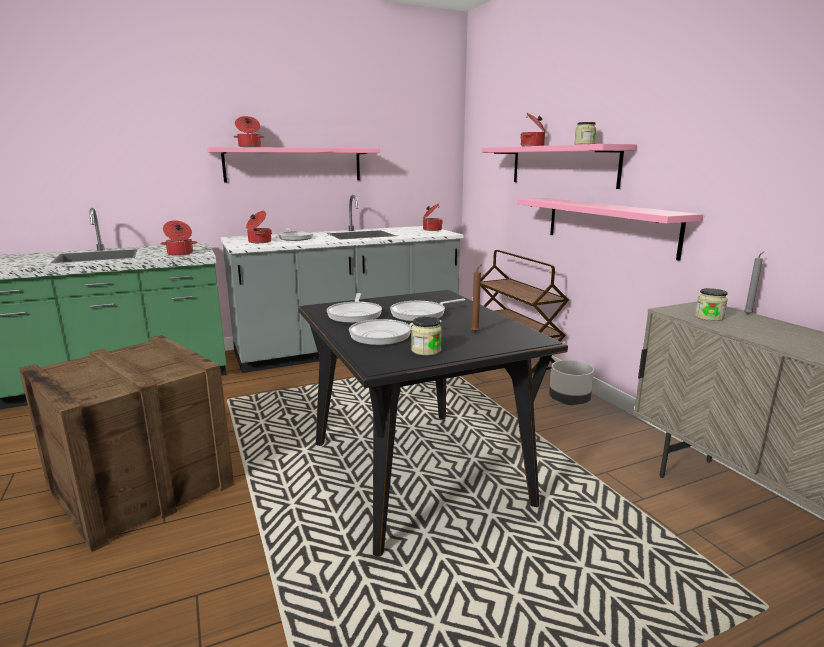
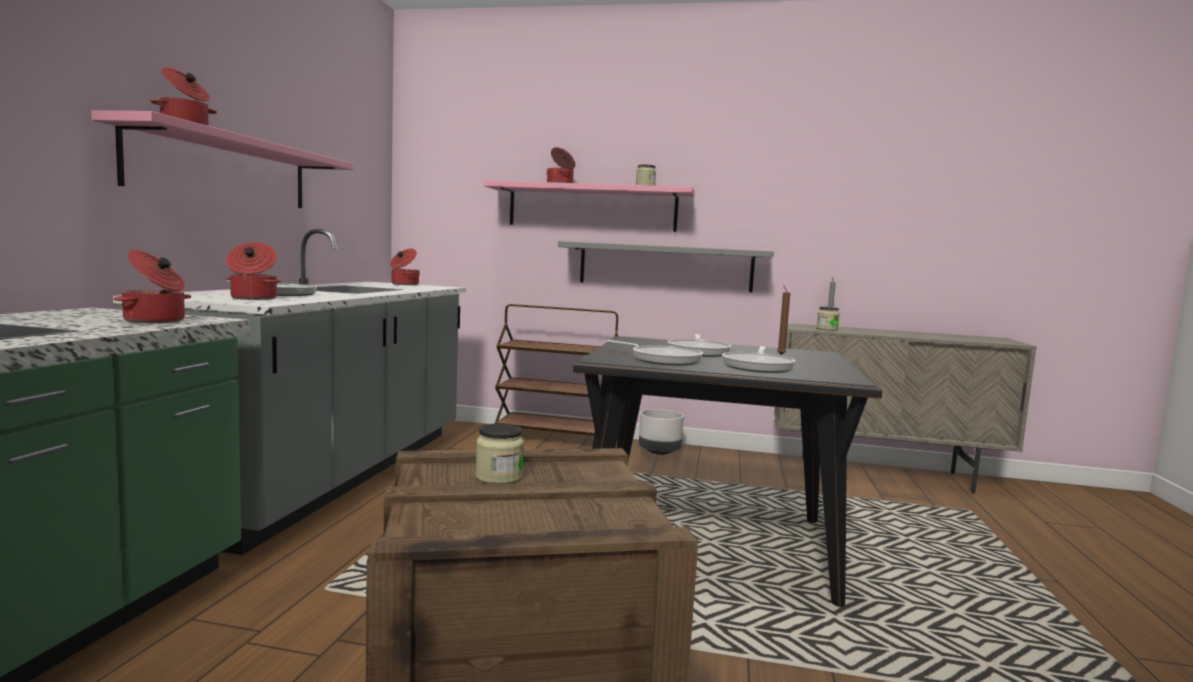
camera: 55 degrees left, 10 degrees down
jar [411,316,442,356] -> jar moved to [475,423,524,484]
pink shelf [516,198,703,260] -> grey shelf [558,241,774,292]

